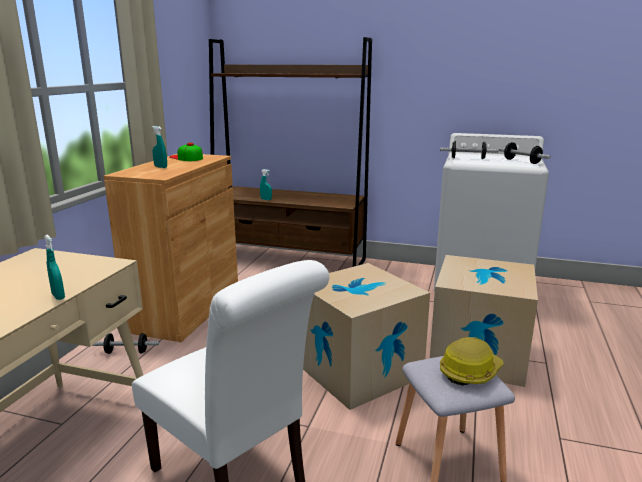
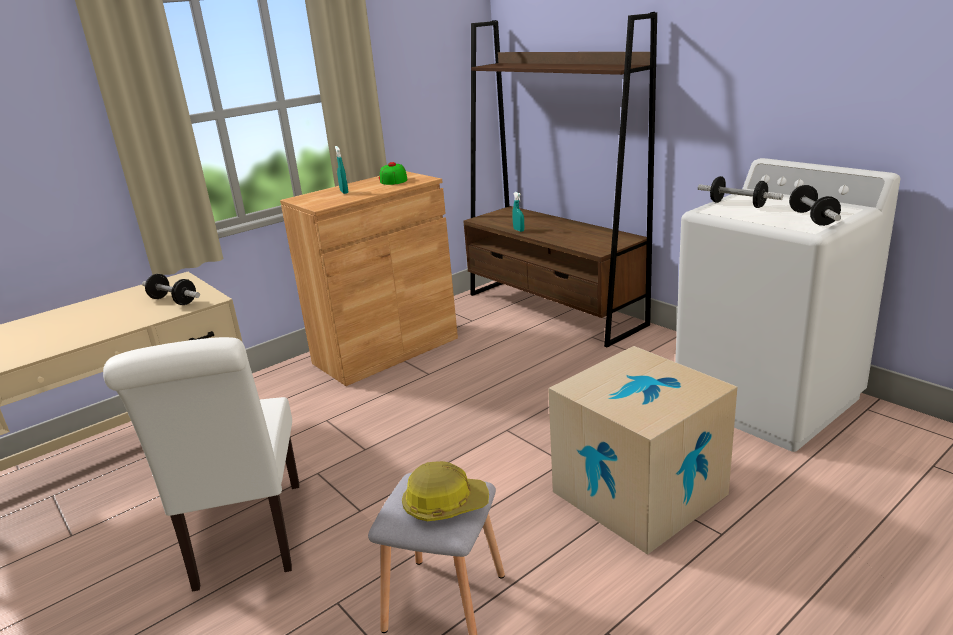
camera: 35 degrees right, 5 degrees up
turquoise spray bottle [44,235,65,300] -> none
dumbbell [92,333,159,354] -> dumbbell moved to [142,274,200,305]
cardboard box [303,263,430,410] -> none

